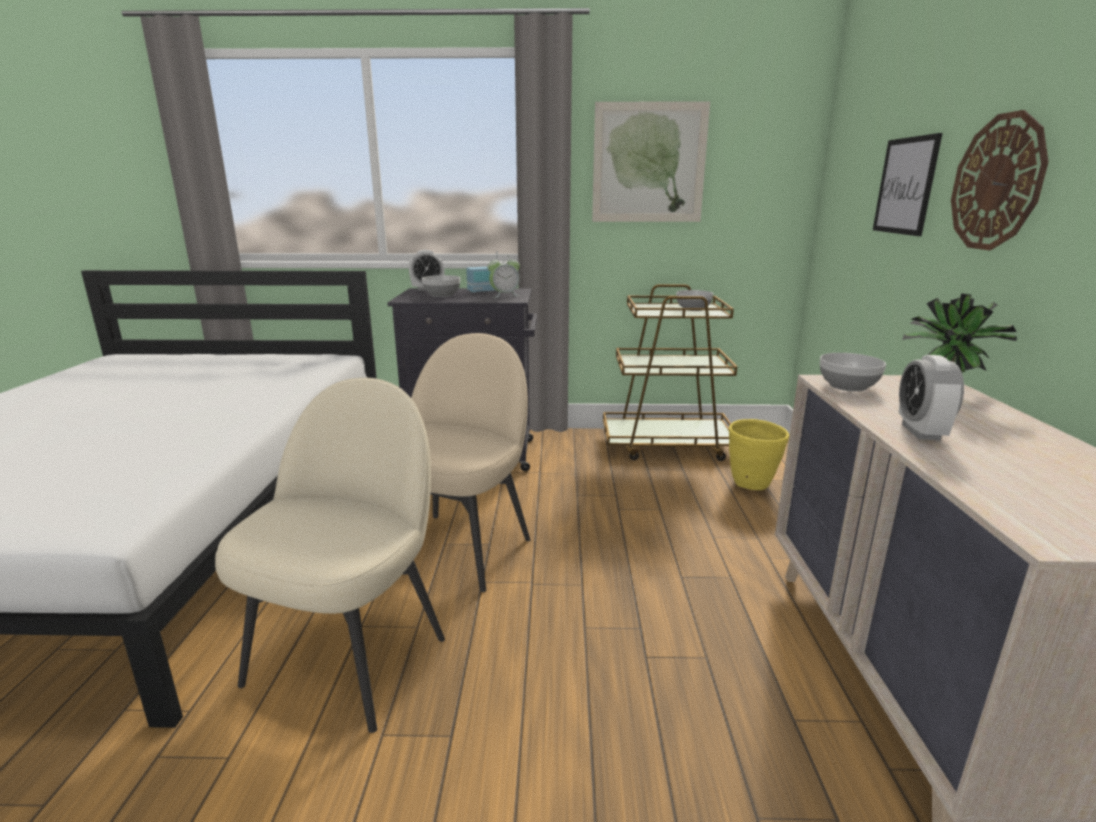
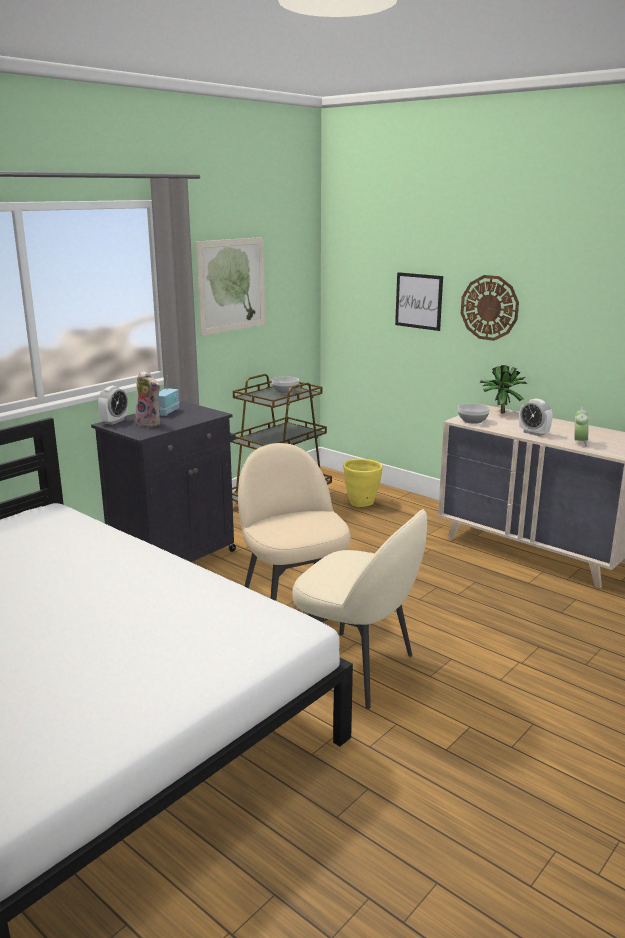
camera: 50 degrees left, 0 degrees up
beige chair [215,378,445,733] -> beige chair turned 150 degrees clockwise [292,509,427,709]
bowl [422,275,460,297] -> plush toy [136,370,160,427]
alarm clock [487,254,520,298] -> alarm clock moved to [575,407,589,447]

